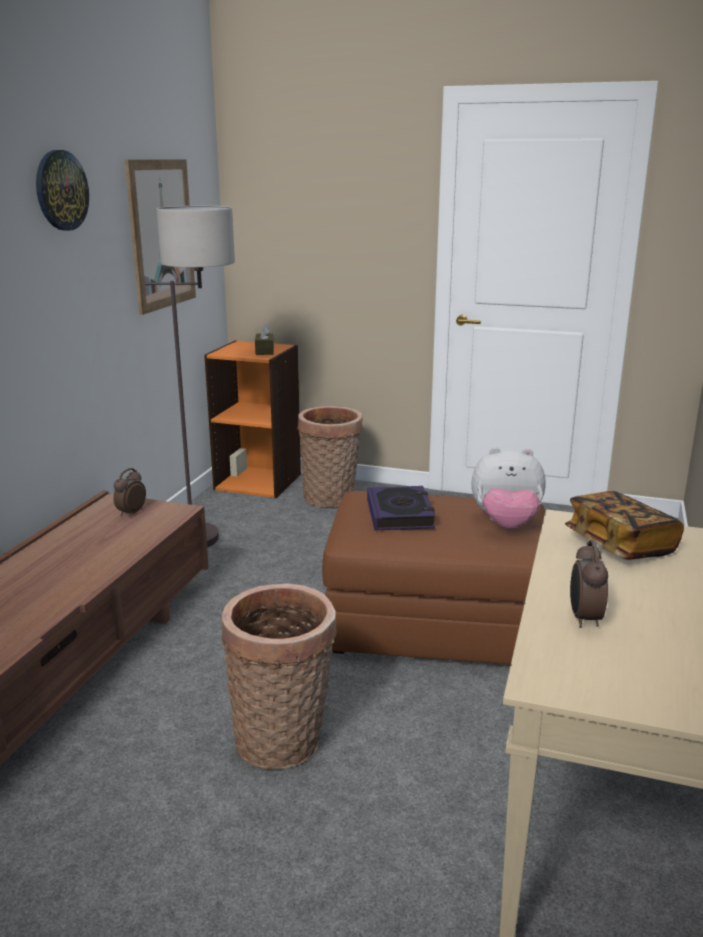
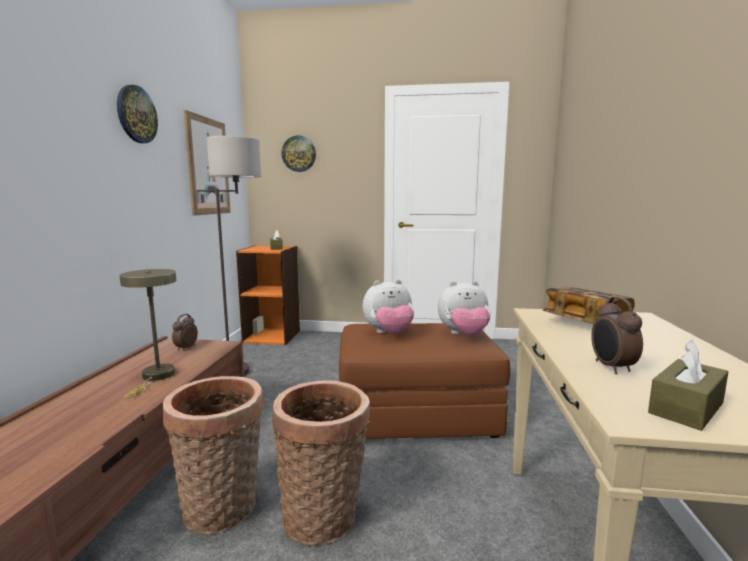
camera: 10 degrees left, 10 degrees down
basket [297,406,363,507] -> basket moved to [163,376,264,534]
book [367,486,436,530] -> plush toy [363,279,414,334]
none -> beige table lamp [119,269,176,398]
none -> wall clock [282,136,316,172]
none -> brown tissue box [648,340,728,431]

